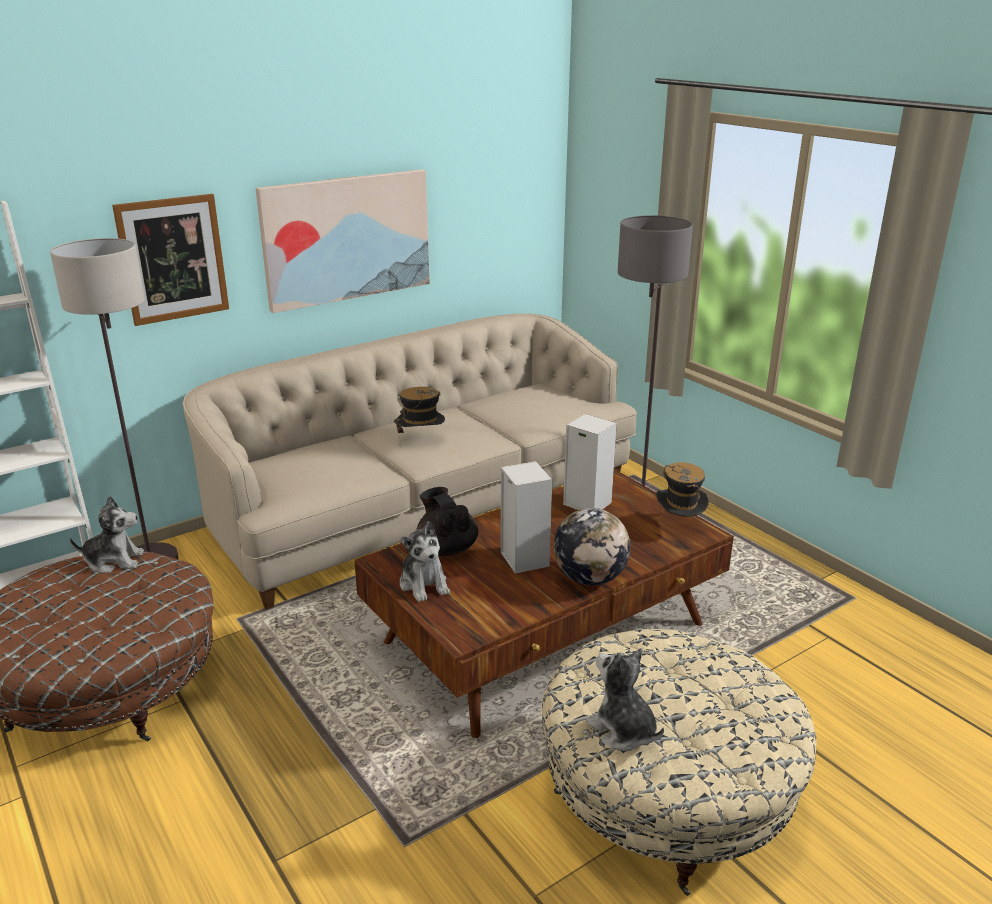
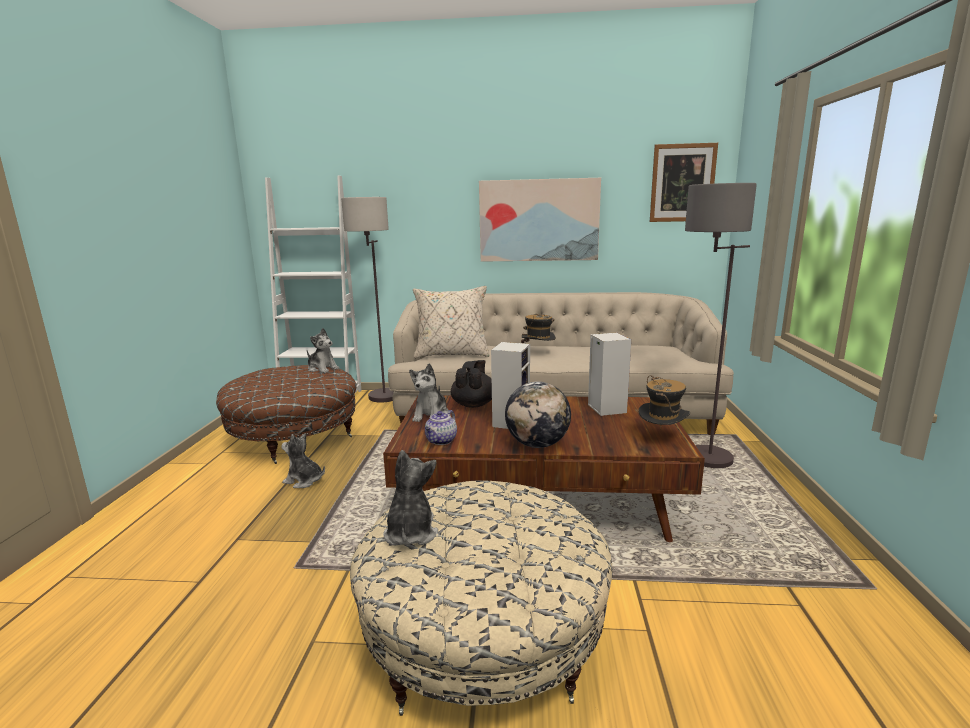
camera: 40 degrees right, 10 degrees down
picture [112,194,229,326] -> picture moved to [650,143,718,222]
none -> plush toy [281,433,325,488]
none -> beige pillow [413,286,490,358]
none -> teapot [425,410,457,445]

